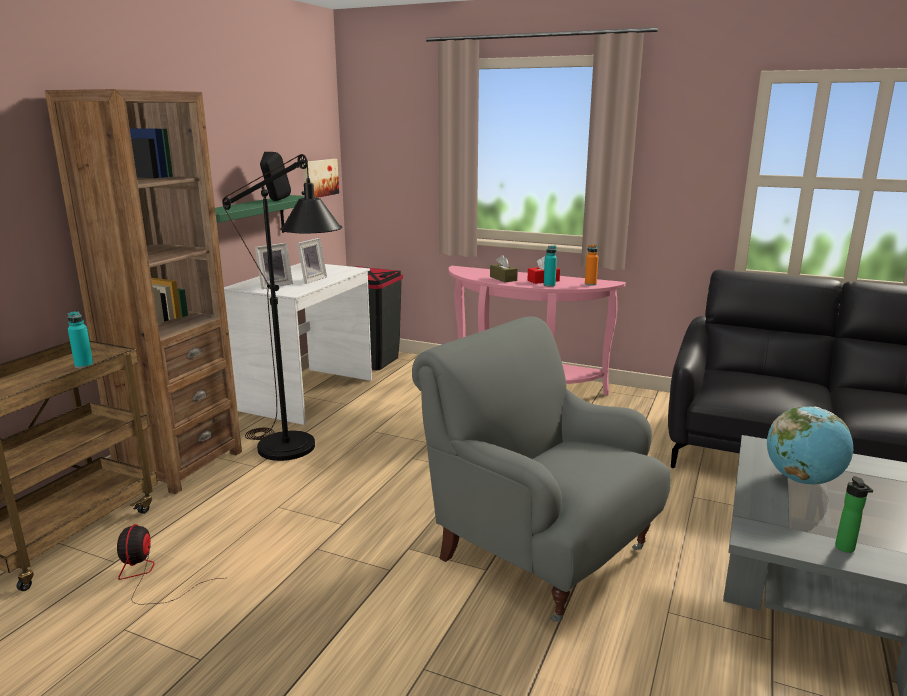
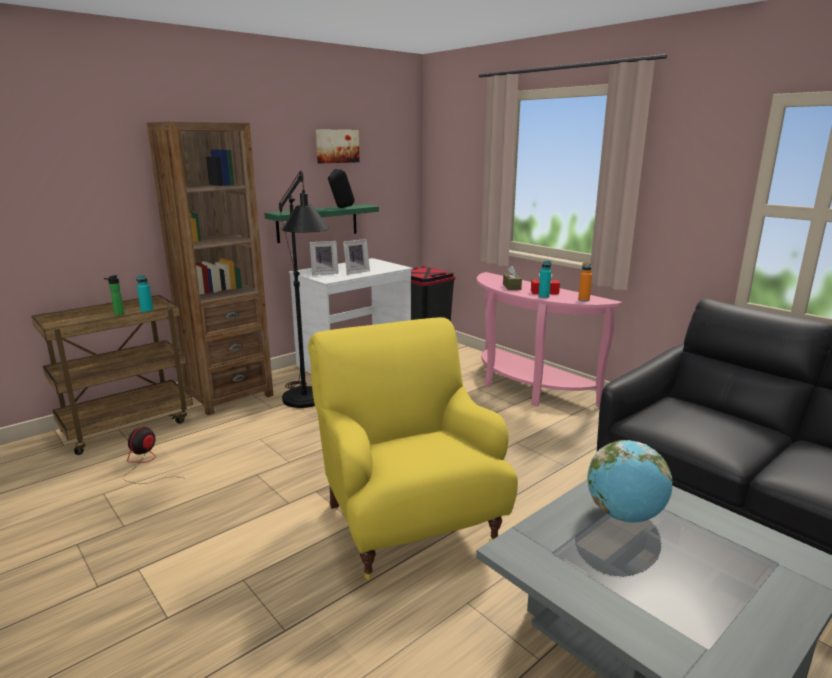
camera: 25 degrees right, 0 degrees up
picture [303,159,339,198] -> picture moved to [316,129,360,163]
grey armchair [412,316,671,622] -> yellow armchair [308,317,518,580]
bottle [835,476,873,553] -> bottle moved to [104,275,124,316]

